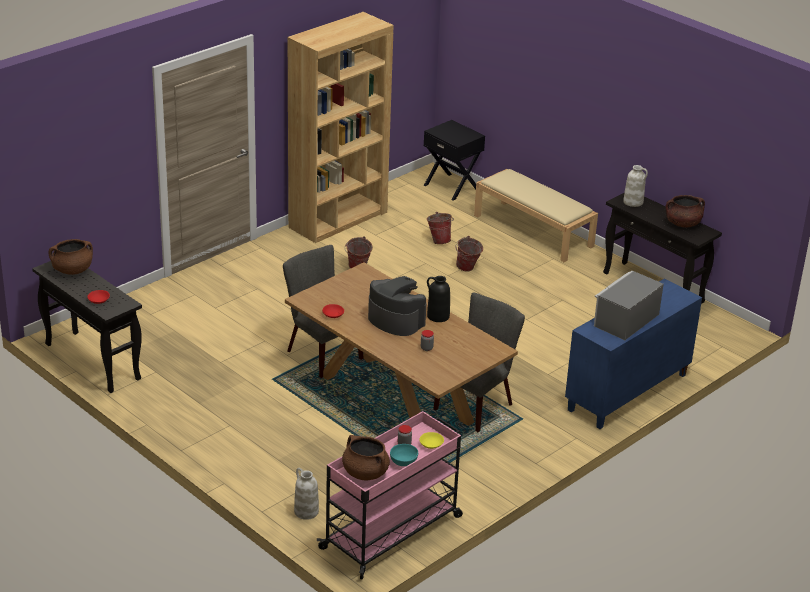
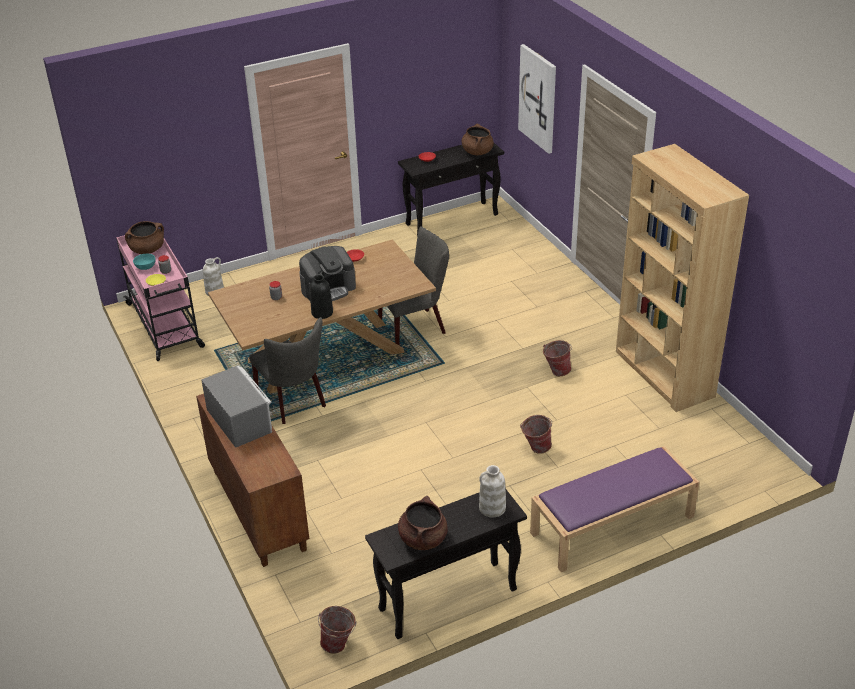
camera: 110 degrees right, 5 degrees up
black nightstand [424,120,485,201] -> none
bucket [427,212,454,244] -> bucket moved to [318,606,357,654]
beige bench [474,169,598,262] -> purple bench [530,446,700,572]
blue cabinet [565,278,702,429] -> brown cabinet [196,394,309,567]
none -> picture [518,44,556,154]

